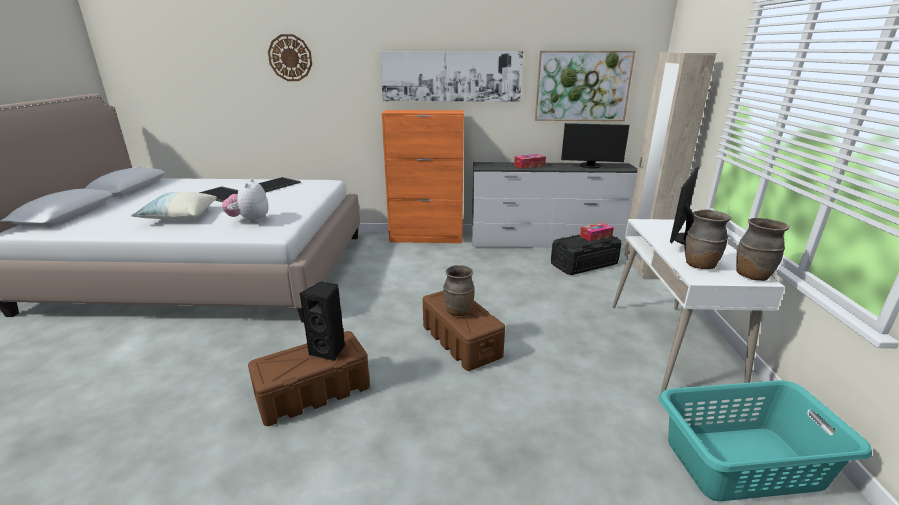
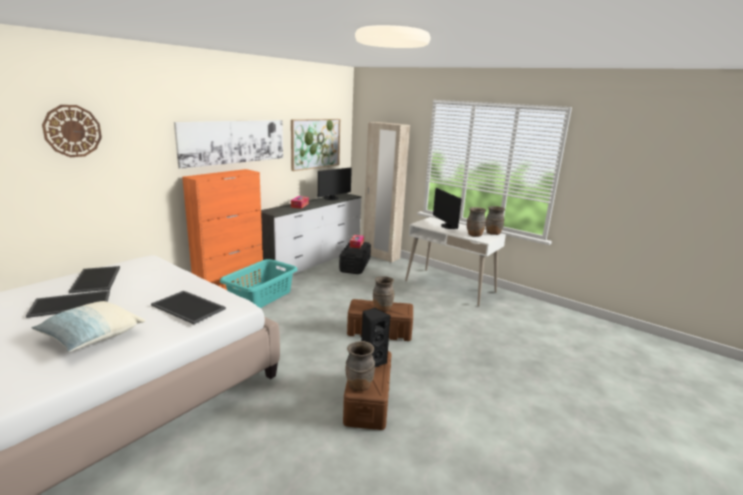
camera: 55 degrees left, 5 degrees down
plush toy [222,178,269,223] -> tray [151,291,226,324]
turquoise laundry basket [659,380,872,501] -> turquoise laundry basket moved to [220,259,297,308]
none -> brown vase [345,341,375,391]

